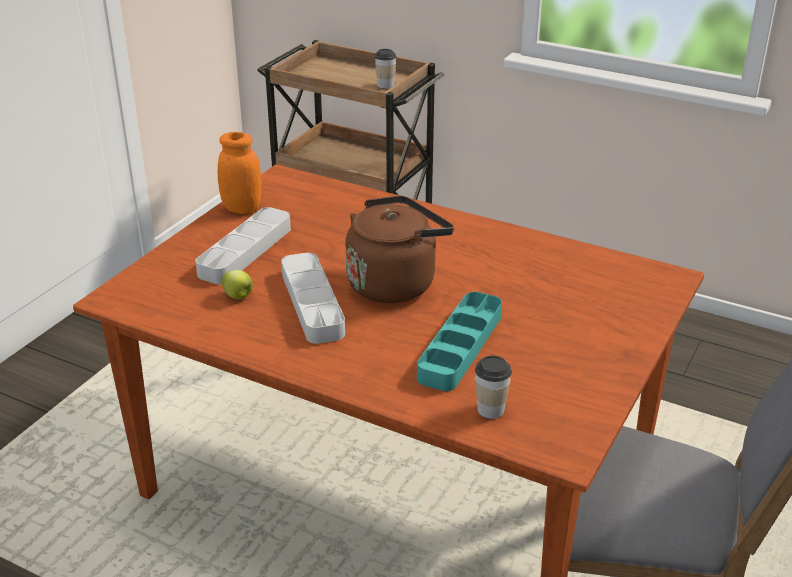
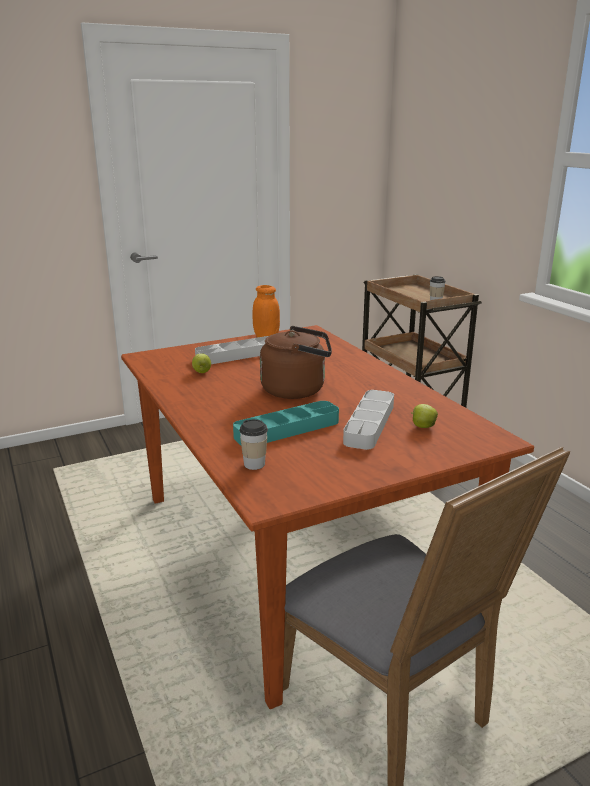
camera: 35 degrees right, 10 degrees down
grey tray [281,253,345,344] -> grey tray moved to [343,390,394,450]
none -> apple [411,404,438,428]

